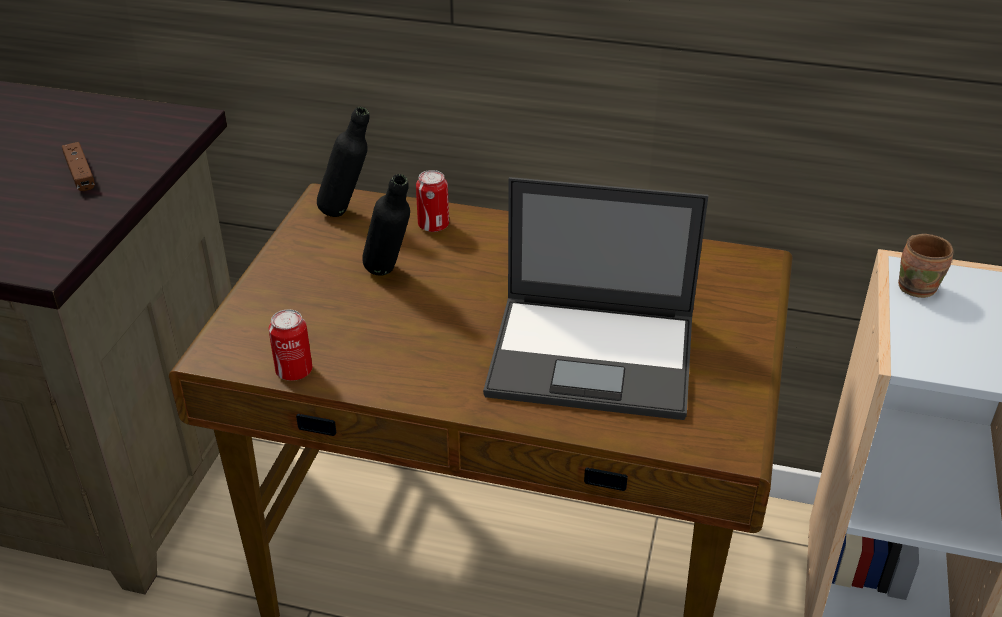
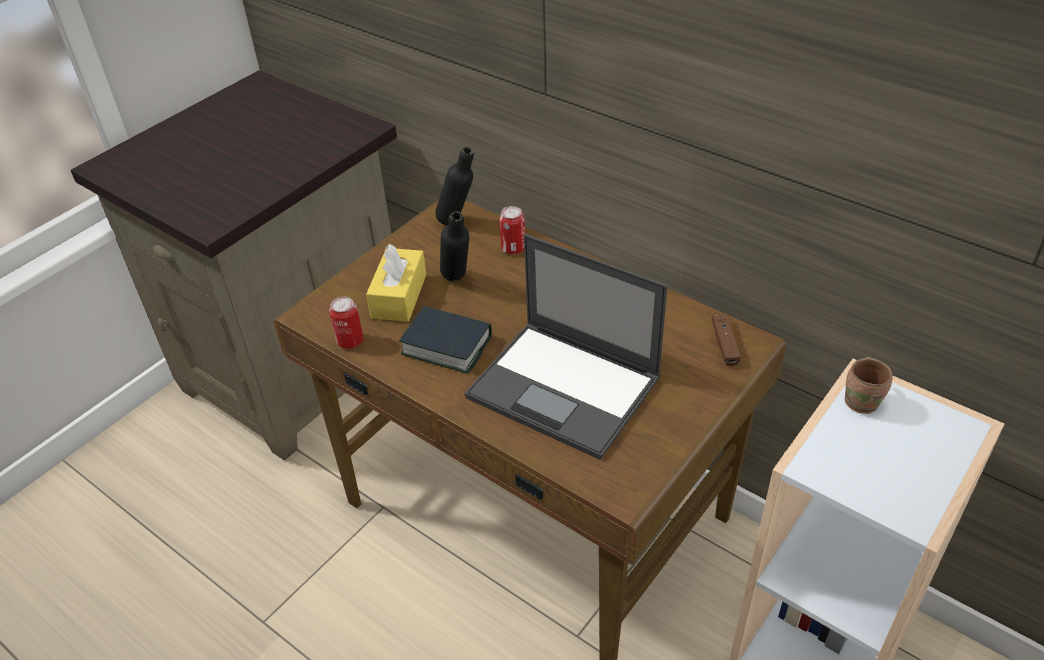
camera: 25 degrees right, 5 degrees up
brown game controller [62,142,95,191] -> brown game controller moved to [712,313,741,366]
none -> yellow tissue box [366,244,427,322]
none -> book [399,306,492,374]

